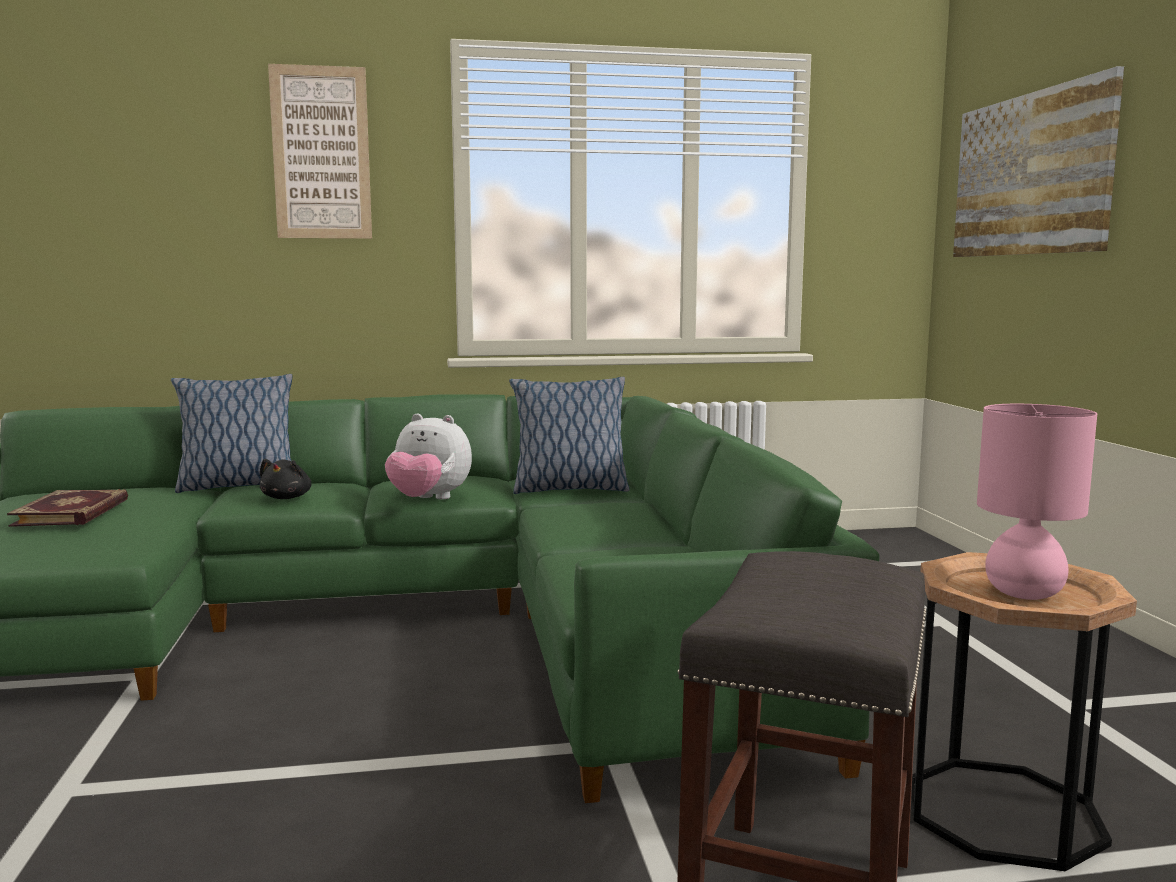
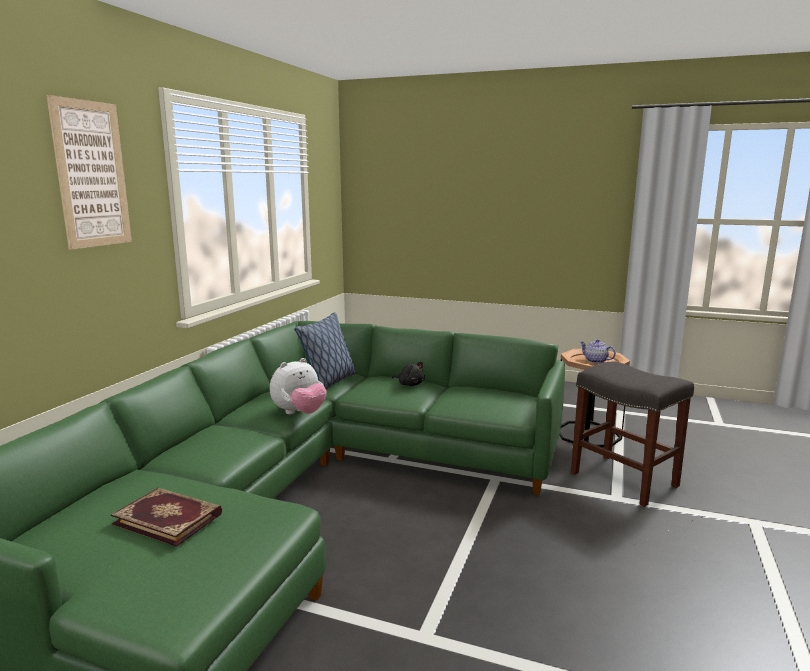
camera: 60 degrees left, 5 degrees up
pillow [171,374,292,493] -> none
black plush toy [260,459,312,499] -> black plush toy moved to [392,362,425,386]
picture [953,66,1124,257] -> none
pink table lamp [977,404,1097,600] -> teapot [580,339,616,363]

